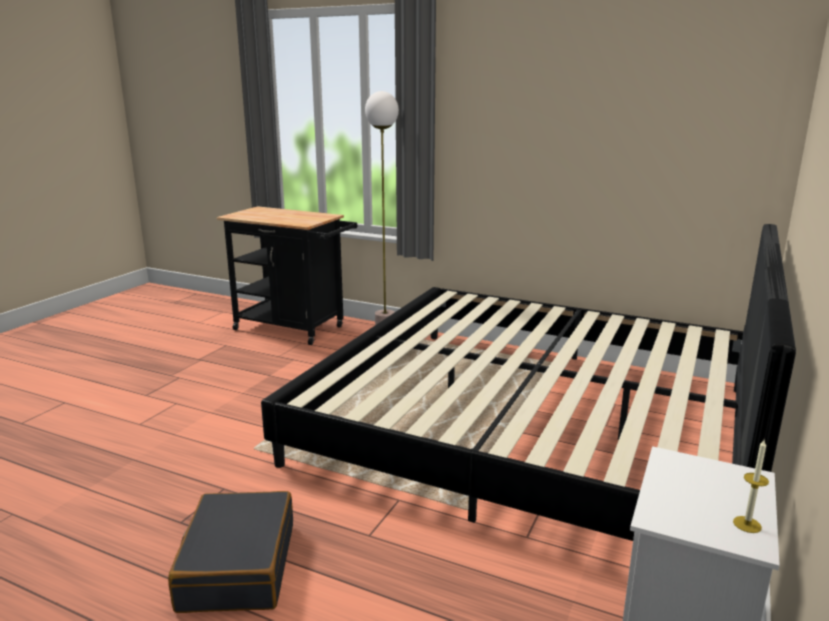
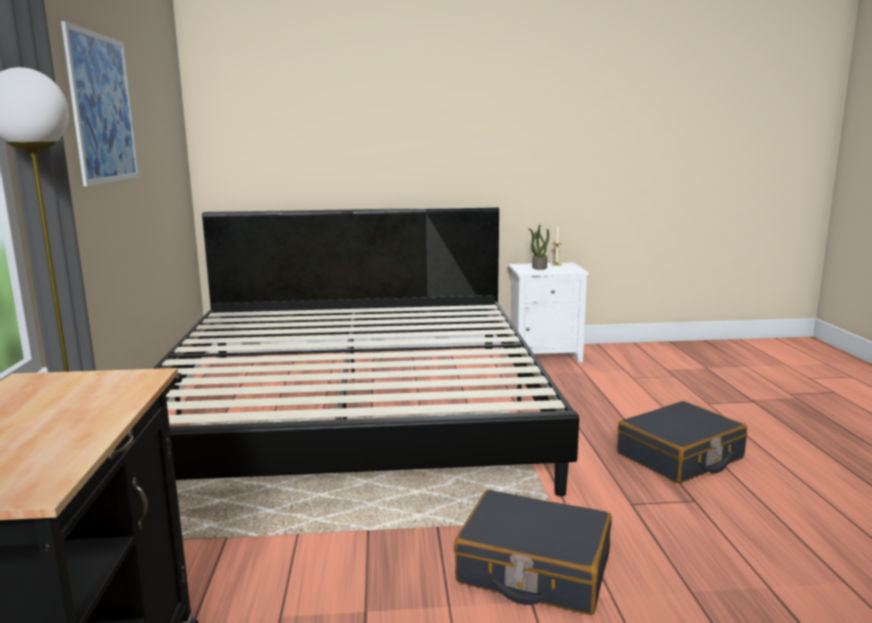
camera: 120 degrees left, 5 degrees down
none -> picture [61,21,139,186]
none -> black suitcase [454,490,612,615]
none -> potted plant [528,225,549,270]

